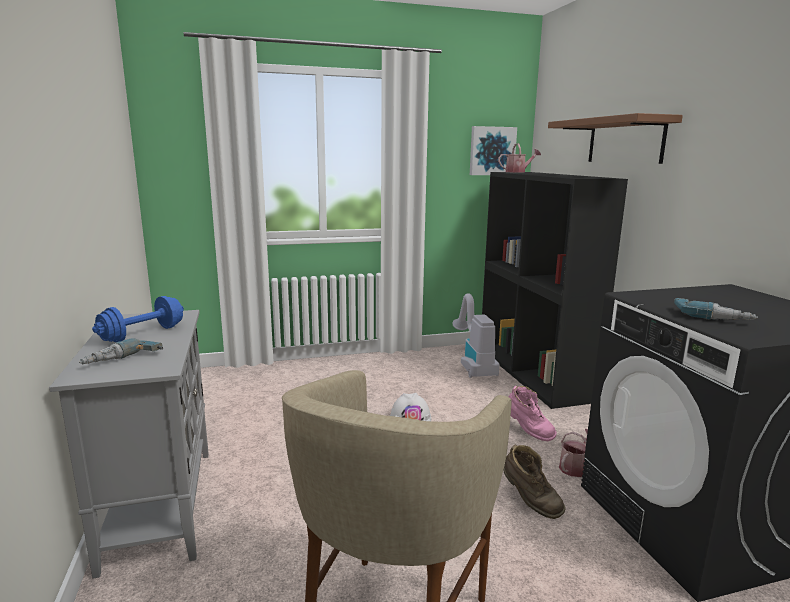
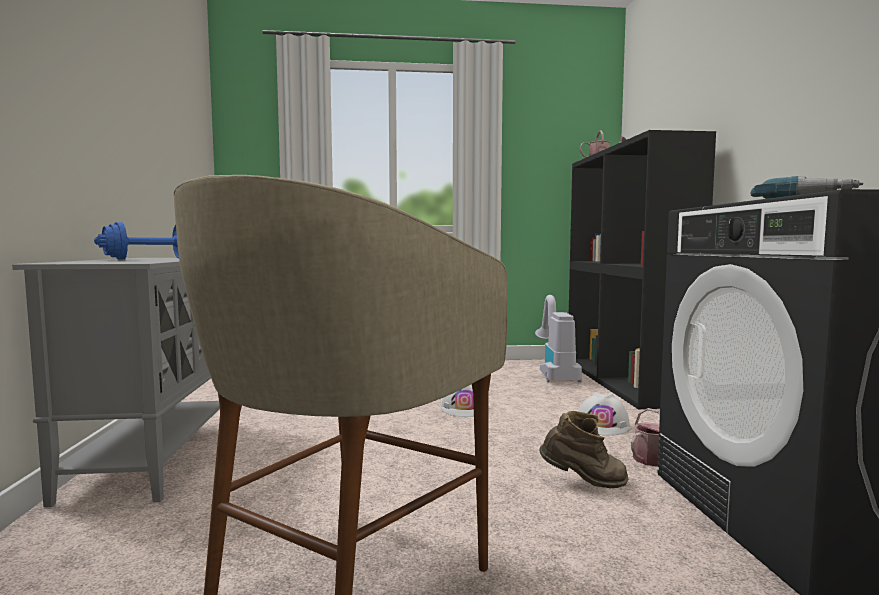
camera: 10 degrees right, 10 degrees down
power drill [79,338,163,364] -> none
picture [470,126,517,175] -> none
brown boot [503,444,566,519] -> brown boot turned 60 degrees counterclockwise [539,411,628,488]
pink boot [508,386,557,441] -> white hard hat [578,392,631,436]
brown shelf [548,113,683,164] -> none

